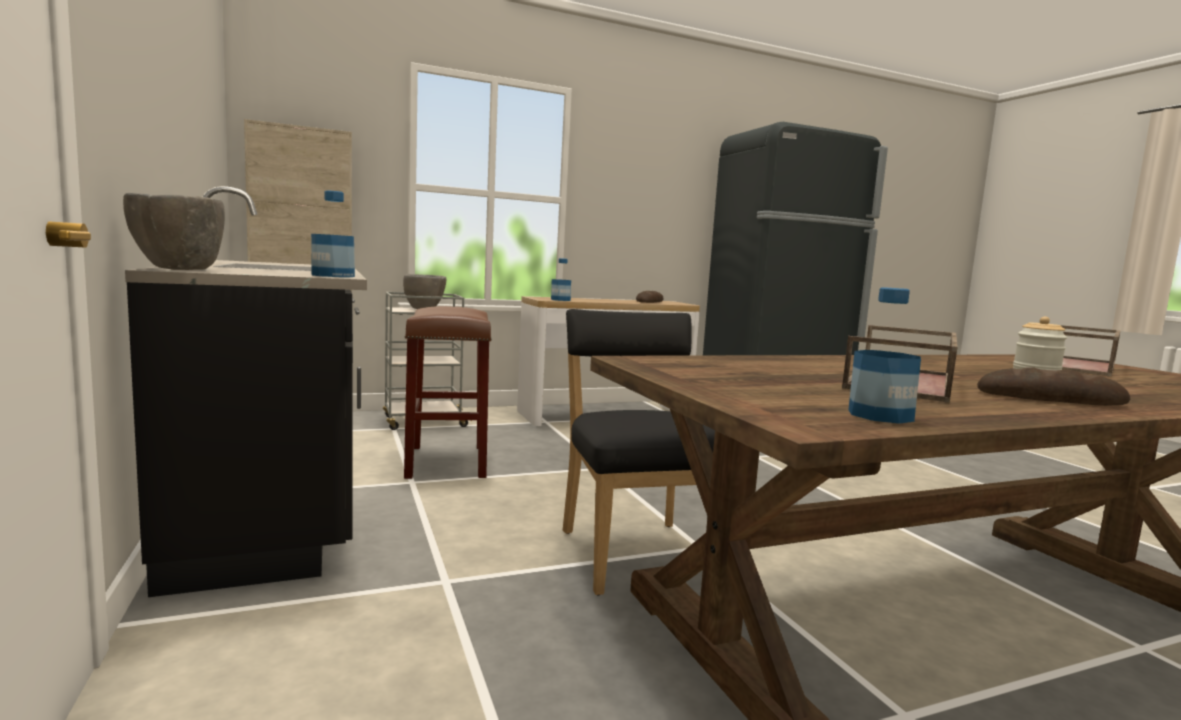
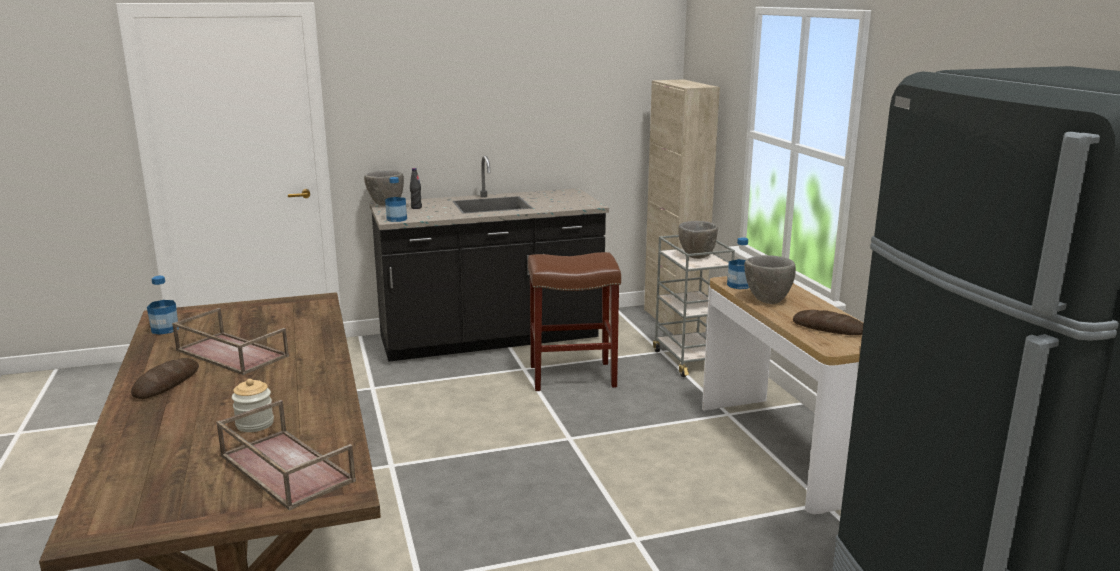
camera: 95 degrees right, 10 degrees up
black chair [563,309,715,595] -> none
none -> black bottle [410,168,422,209]
none -> grey bowl [744,255,796,304]

